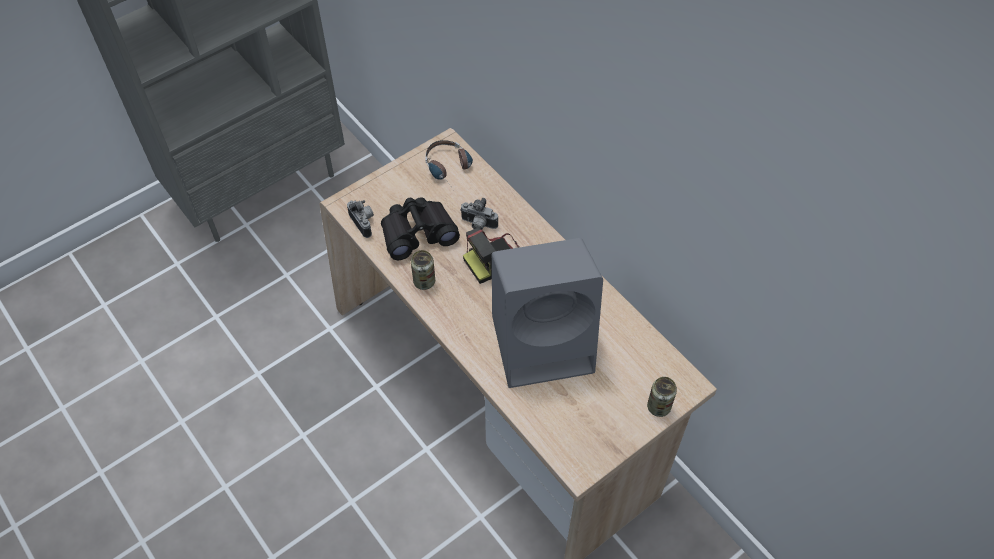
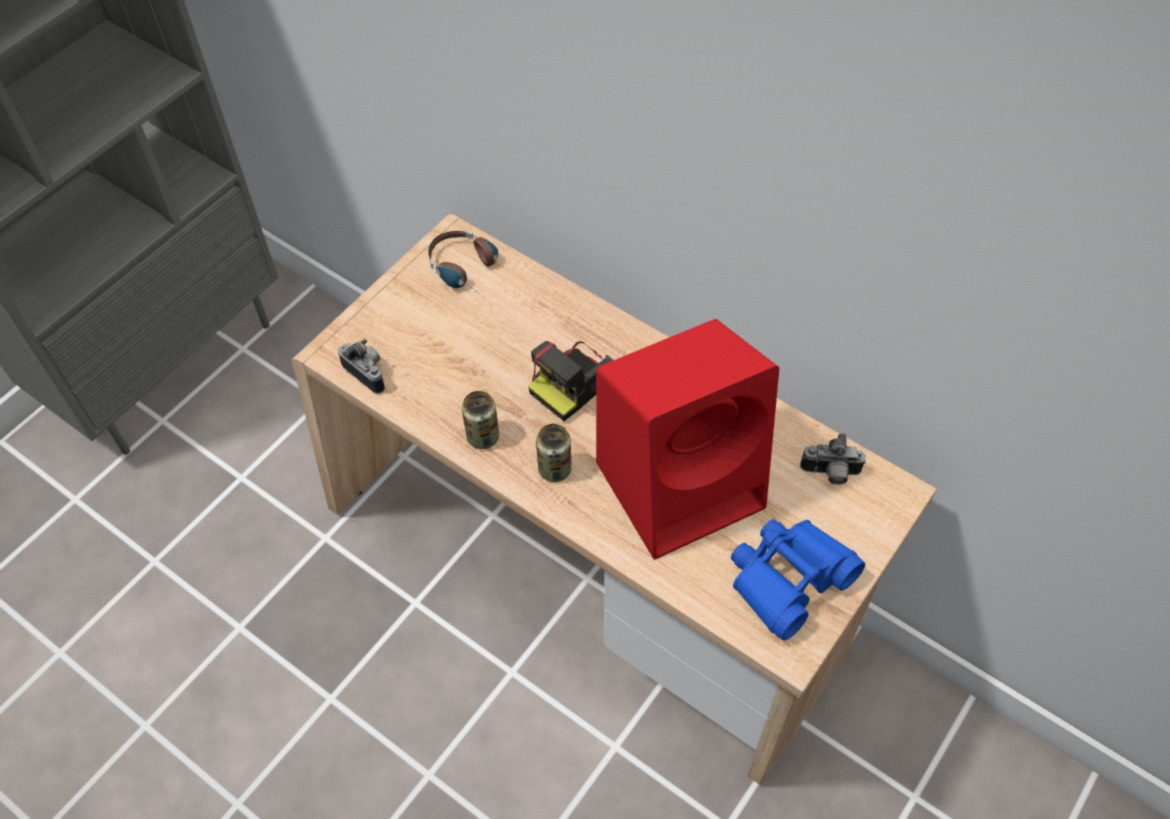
camera: 15 degrees left, 0 degrees up
black binoculars [381,198,460,260] -> none
camera [460,198,498,230] -> camera moved to [800,433,866,485]
grey speaker [492,238,603,388] -> red speaker [596,319,779,559]
can [647,377,677,417] -> can moved to [536,424,572,482]
none -> blue binoculars [731,519,865,640]

